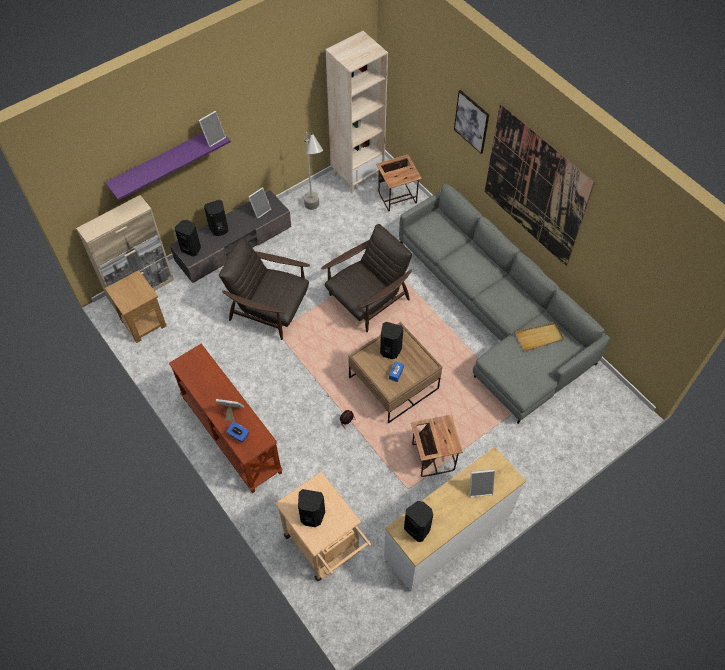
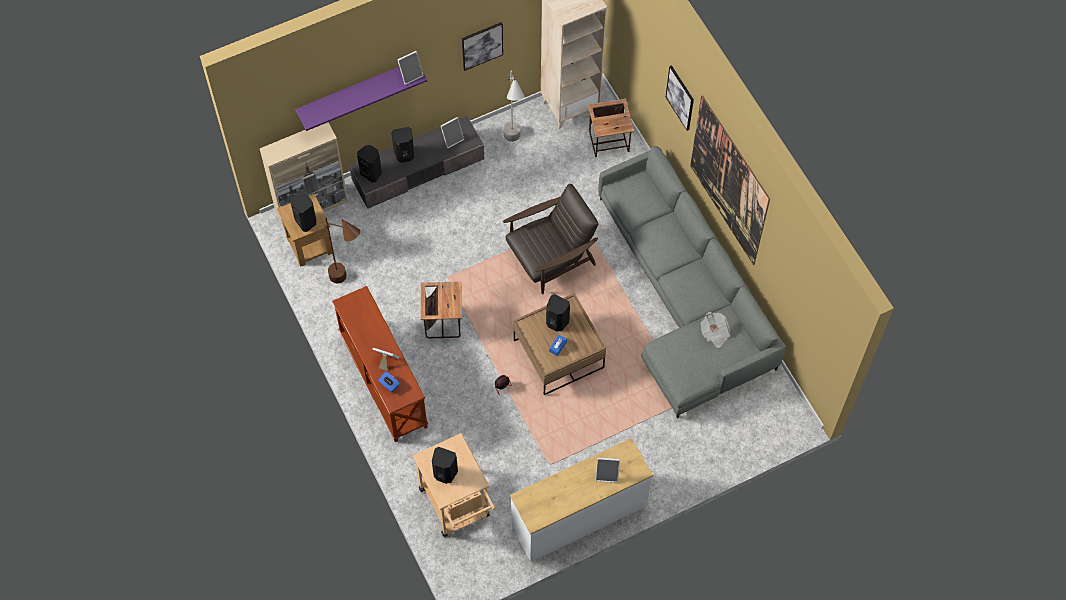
camera: 10 degrees right, 5 degrees up
brown armchair [219,238,310,340] -> none
black speaker [404,501,433,542] -> black speaker moved to [290,193,316,232]
side table [411,415,463,477] -> side table moved to [420,282,462,338]
beige tray [516,322,564,351] -> newspaper [701,312,731,348]
none -> brown floor lamp [322,218,360,283]
none -> picture [462,22,503,71]

